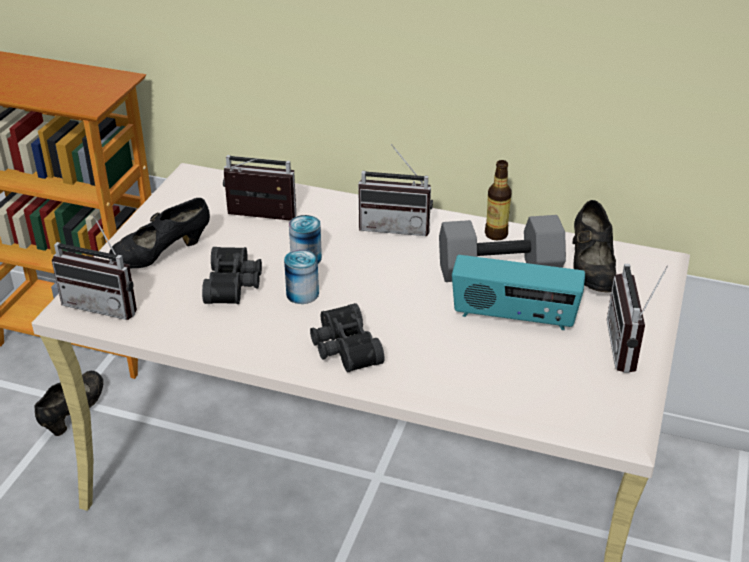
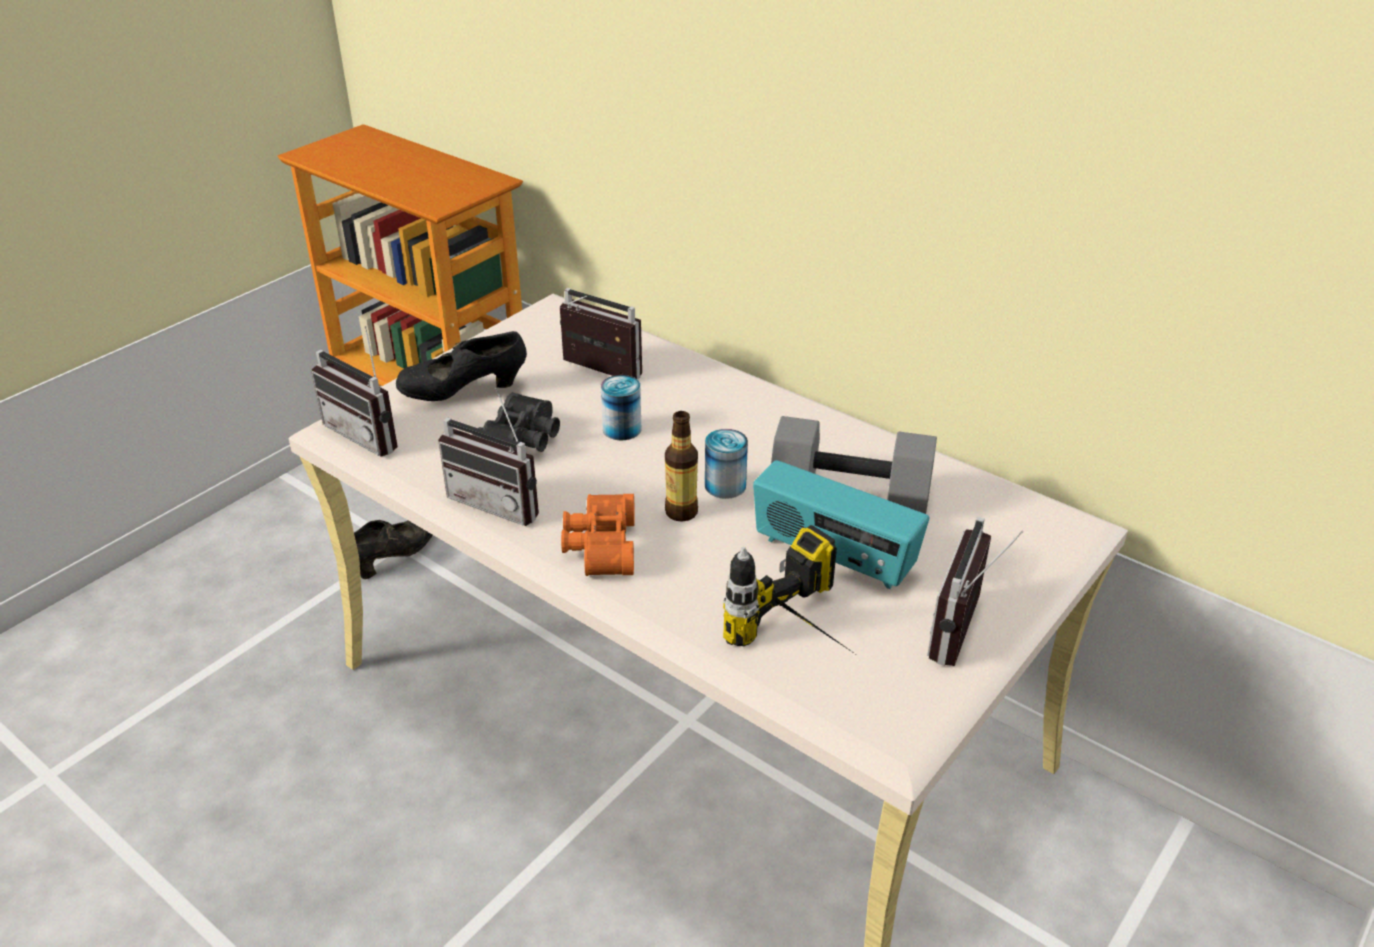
camera: 20 degrees right, 0 degrees up
can [284,249,319,304] -> can moved to [705,429,748,499]
black binoculars [310,303,385,372] -> orange binoculars [561,494,635,576]
radio [358,144,433,236] -> radio moved to [438,388,539,526]
bottle [485,160,512,240] -> bottle moved to [665,411,698,522]
black shoe [573,200,616,292] -> none
none -> power drill [723,525,858,656]

